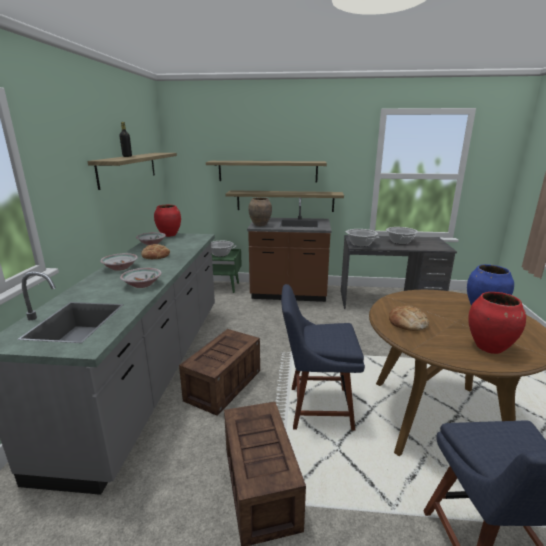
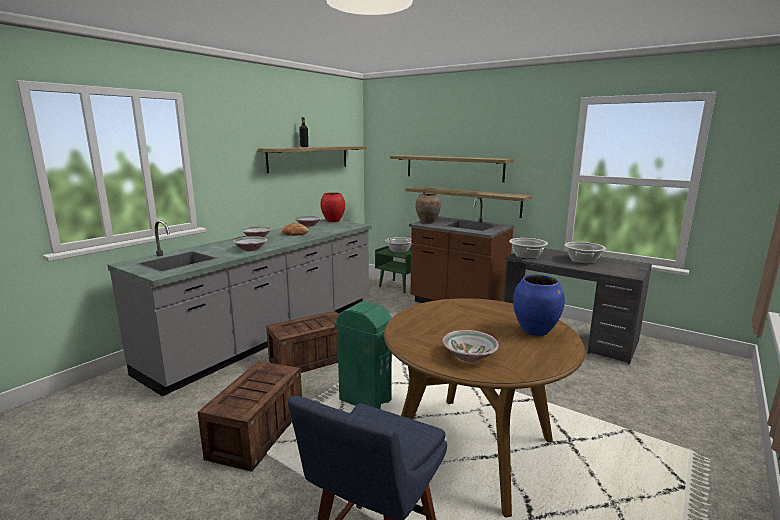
camera: 30 degrees right, 5 degrees down
blue chair [281,284,365,431] -> green trash can [334,301,392,409]
bread [389,306,429,331] -> none
red vase [468,292,526,354] -> bowl [442,330,499,362]

